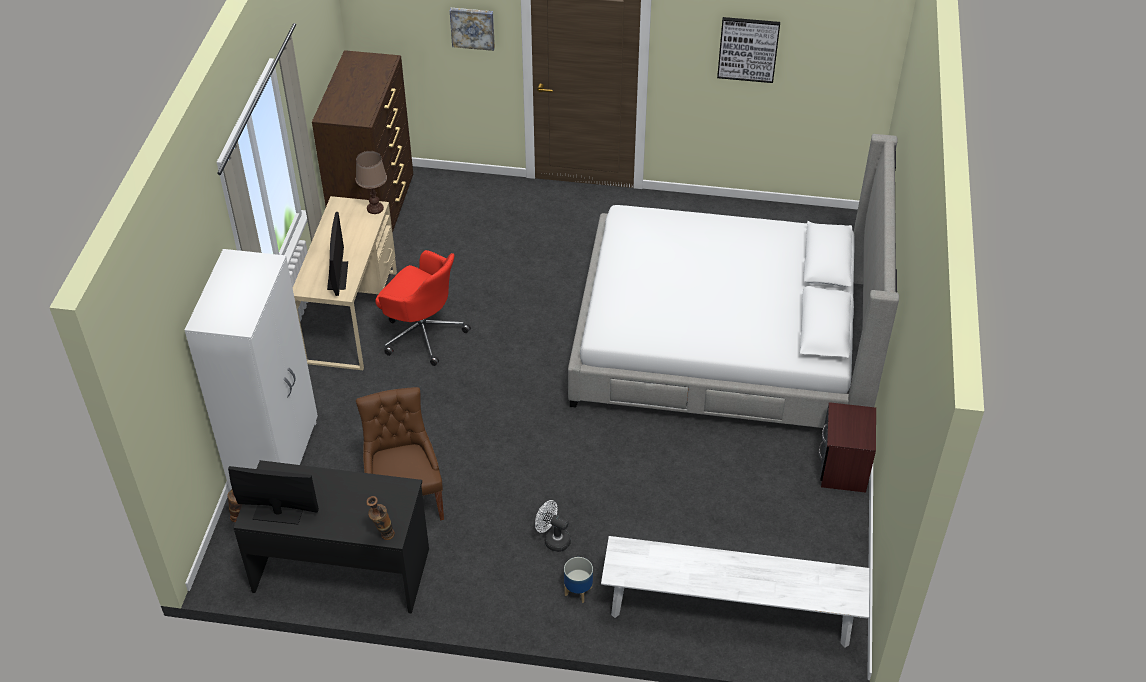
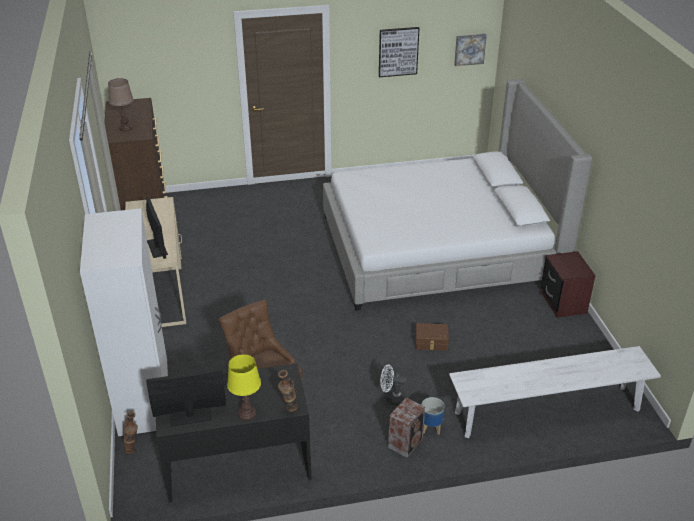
camera: 20 degrees left, 10 degrees down
brown table lamp [356,151,387,214] -> brown table lamp moved to [108,78,134,131]
red office chair [375,250,471,366] -> none
picture [450,8,495,51] -> picture moved to [454,34,487,66]
none -> yellow table lamp [227,354,261,420]
none -> speaker [388,398,425,458]
none -> brown storage box [415,323,449,351]

